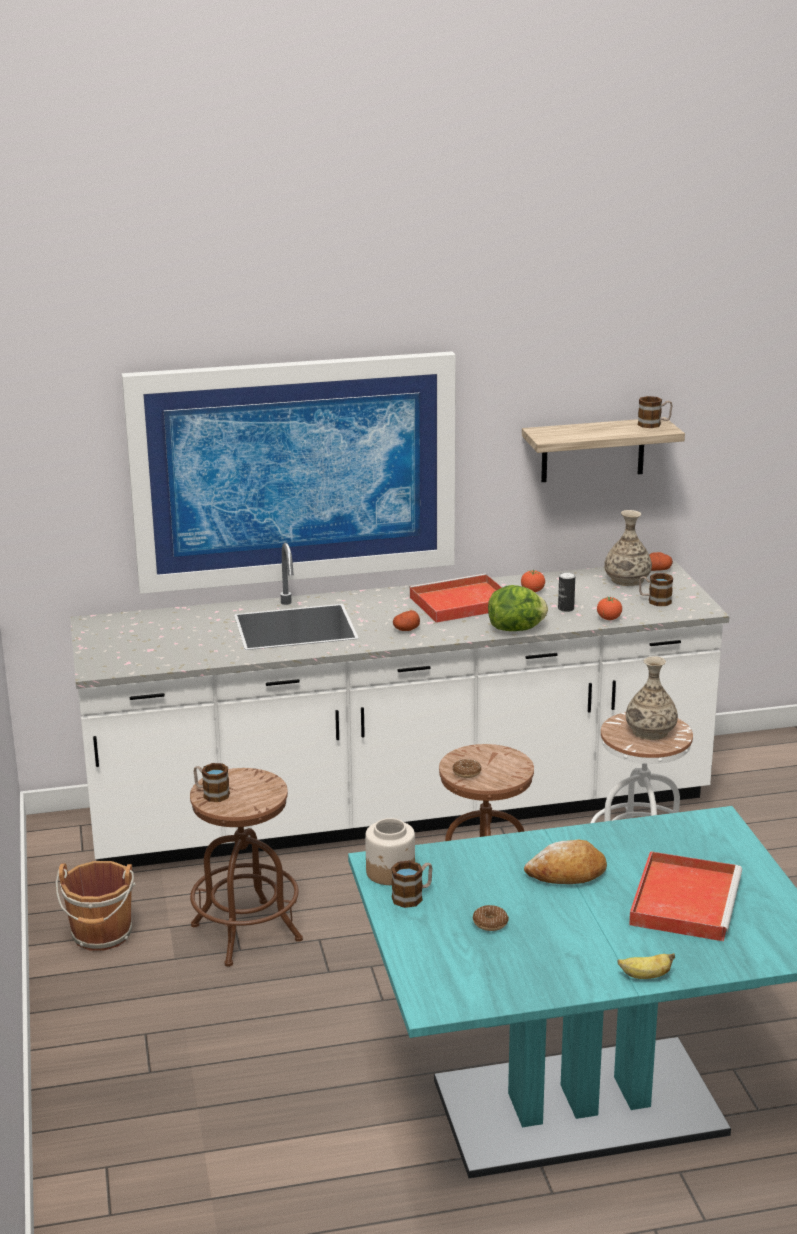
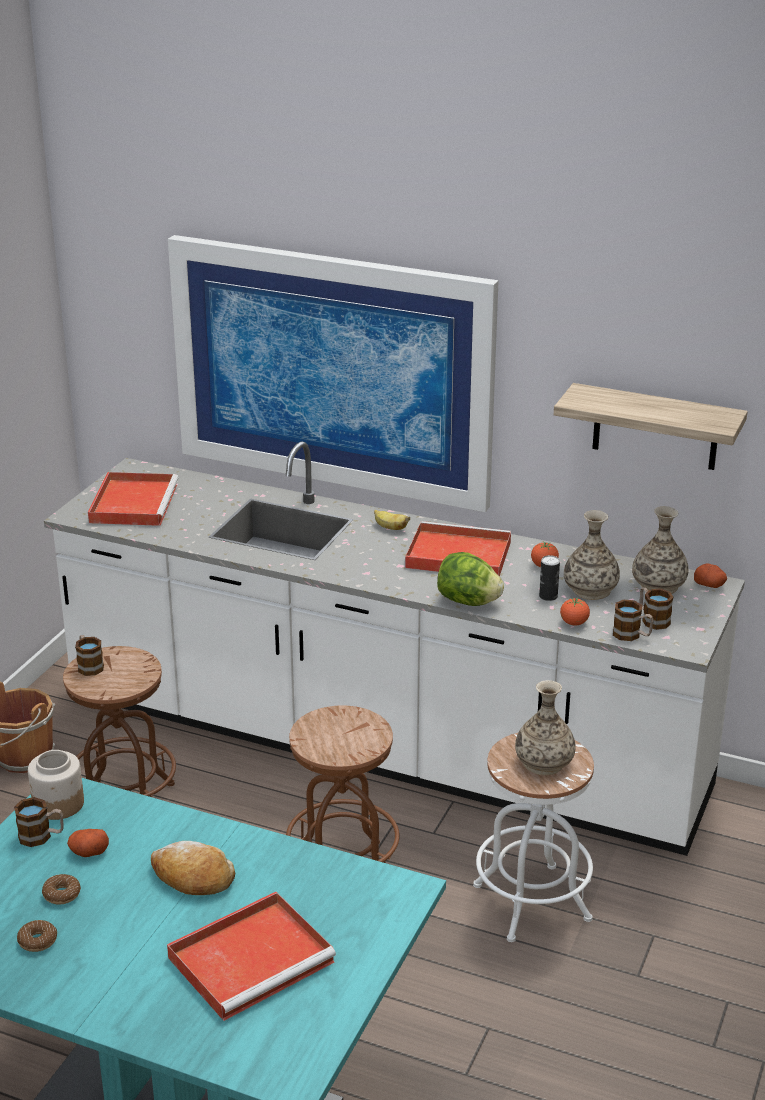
camera: 35 degrees right, 5 degrees up
potato [393,610,420,631] -> potato moved to [67,829,109,857]
donut [453,759,481,778] -> donut moved to [17,920,57,952]
banana [618,953,675,979] -> banana moved to [374,510,410,530]
mug [638,396,673,428] -> mug moved to [613,600,654,641]
none -> red tray [88,472,179,526]
none -> vase [564,510,620,600]

